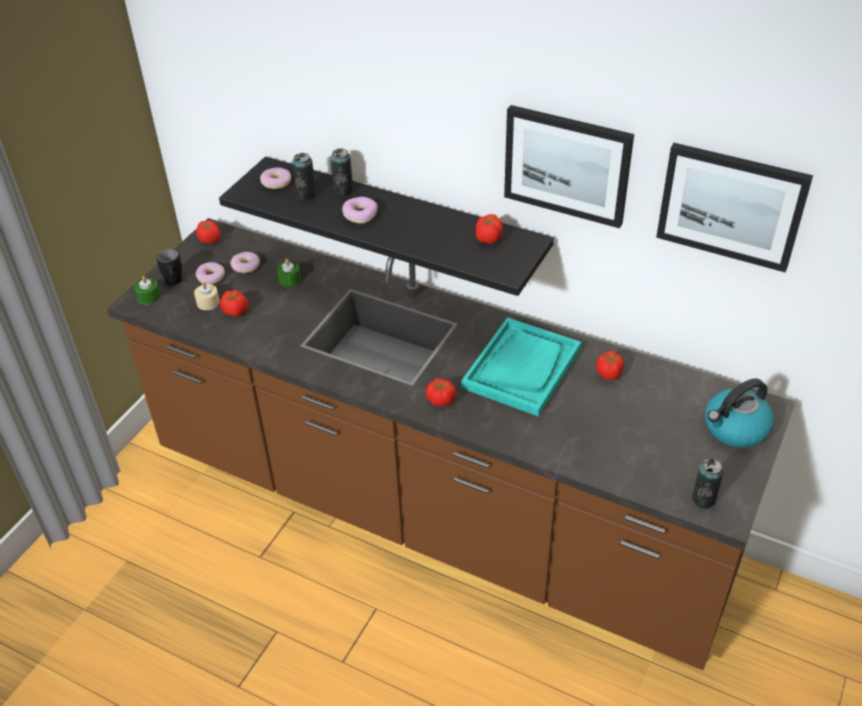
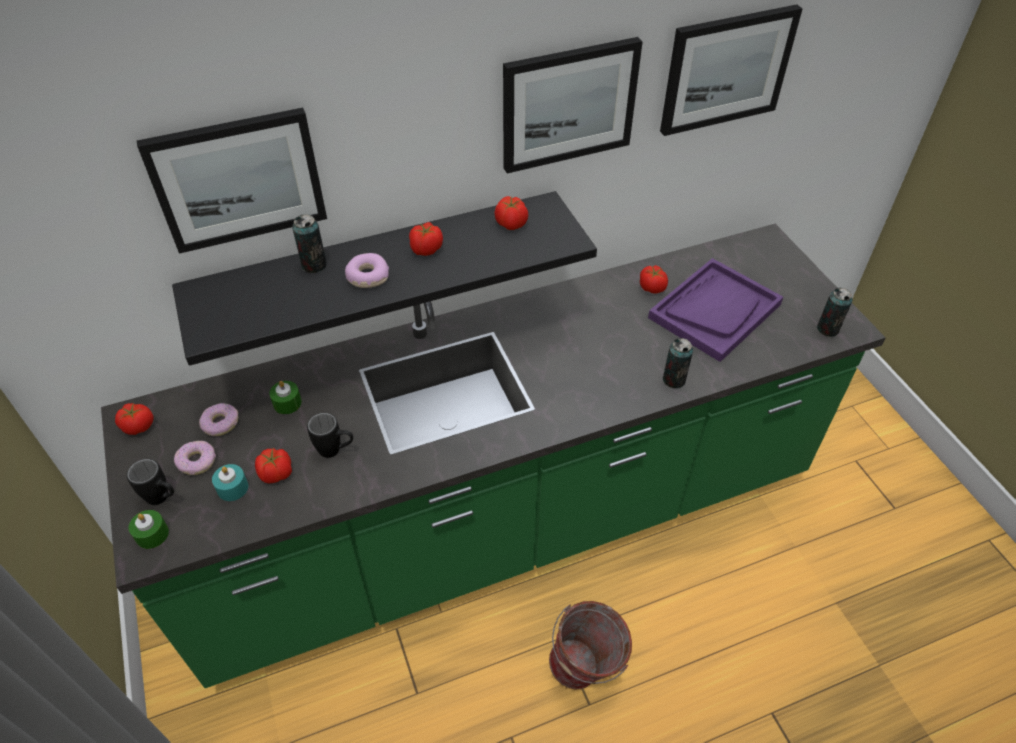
camera: 50 degrees left, 5 degrees up
brown counter [107,218,795,670] -> green counter [101,224,886,688]
beige candle [194,282,220,310] -> turquoise candle [212,464,248,501]
donut [260,167,291,189] -> none
can [292,153,317,200] -> can moved to [663,338,693,388]
tomato [426,378,456,406] -> tomato moved to [409,222,443,256]
turquoise tray [461,317,581,416] -> none
kettle [705,378,774,448] -> none
none -> picture [137,108,327,254]
none -> black mug [307,413,353,458]
none -> bucket [549,601,632,690]
none -> purple tray [648,258,783,362]

